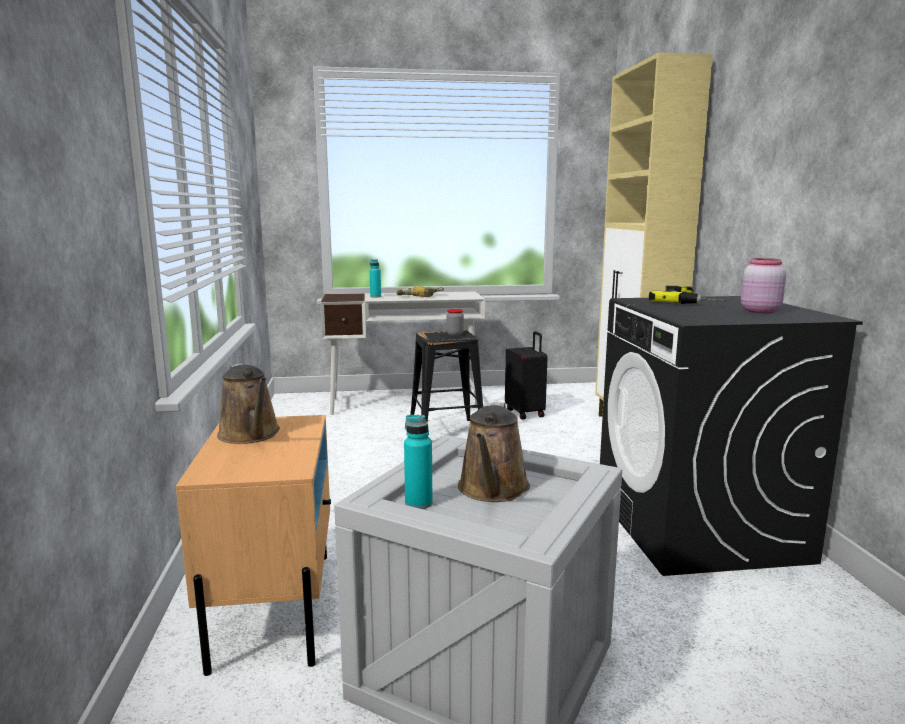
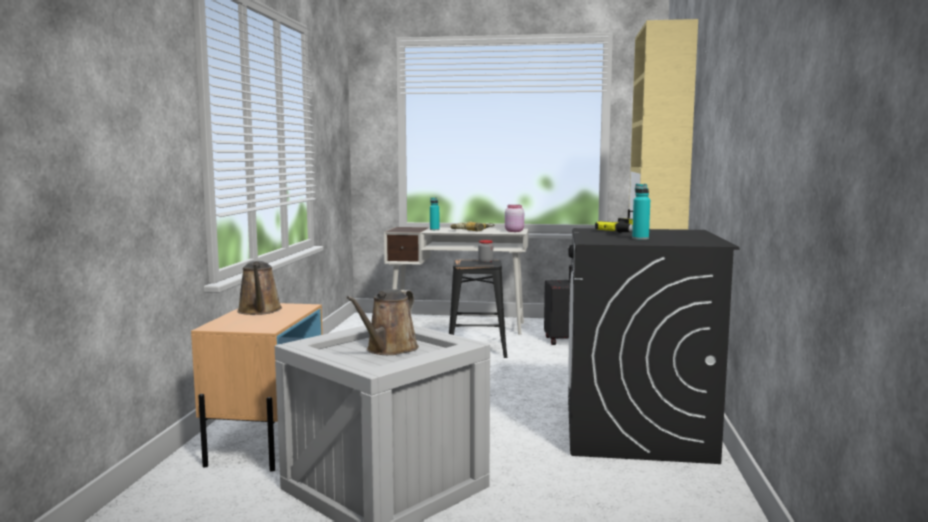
camera: 15 degrees right, 5 degrees down
turquoise bottle [404,415,433,509] -> turquoise bottle moved to [632,184,650,240]
pink jar [741,258,786,313] -> pink jar moved to [505,205,524,232]

